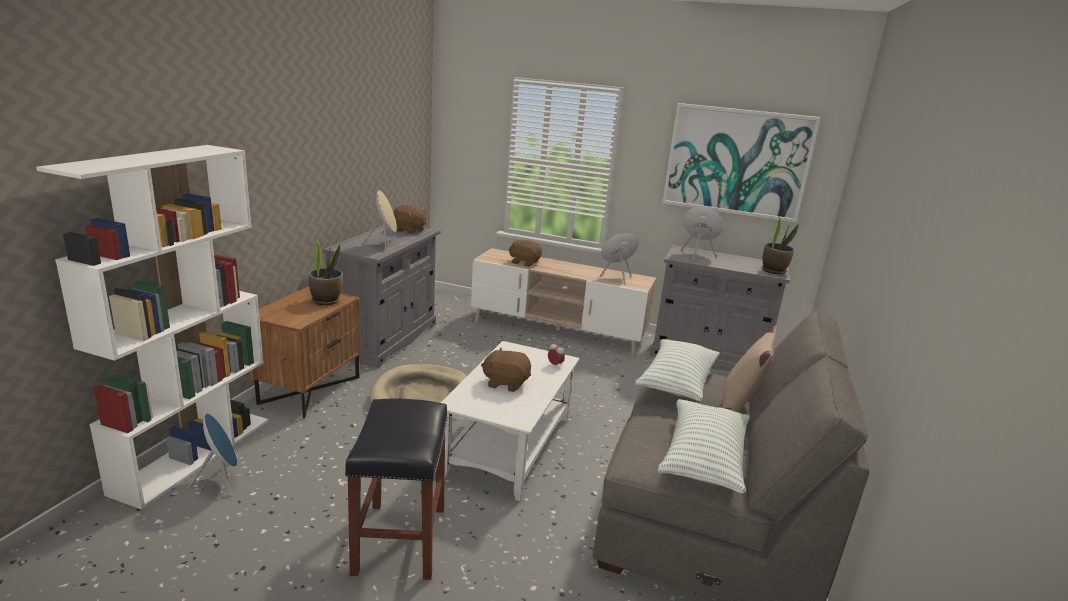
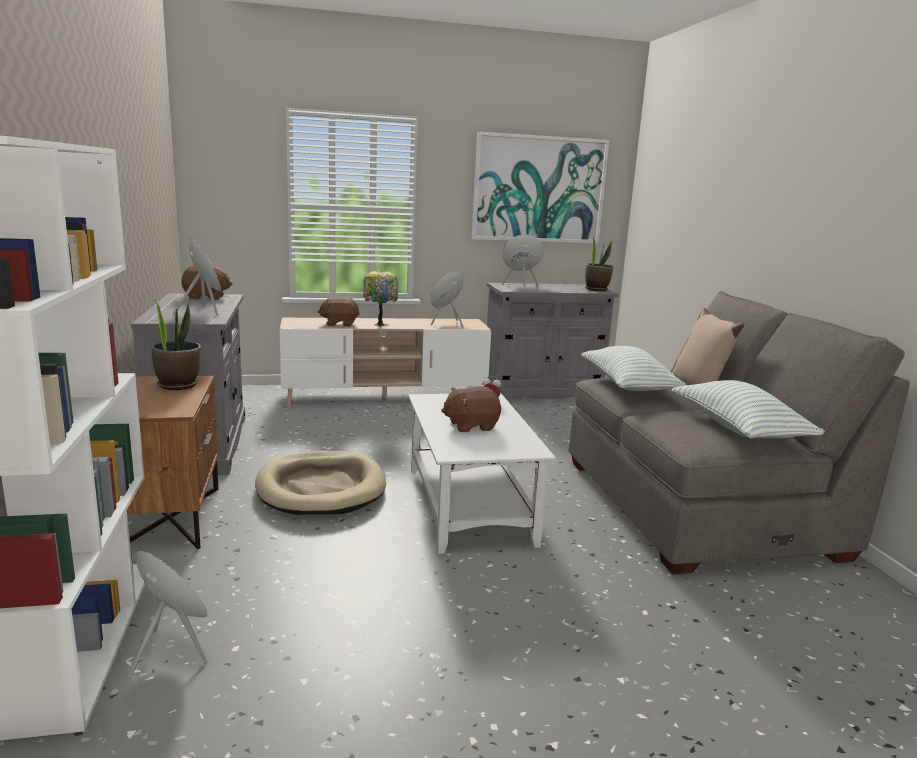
camera: 30 degrees left, 5 degrees down
black stool [345,398,448,580] -> none
none -> table lamp [363,270,398,327]

